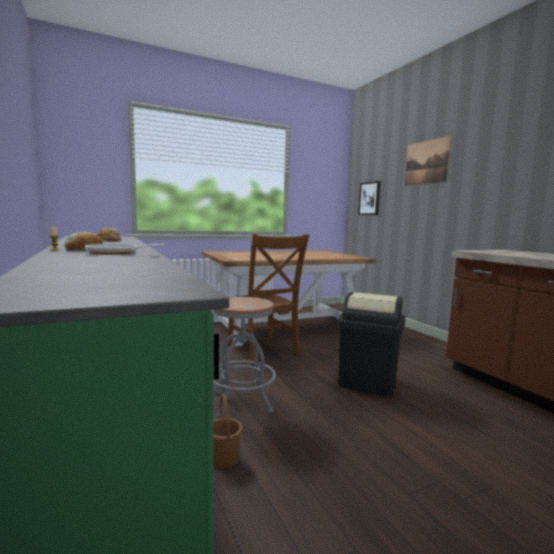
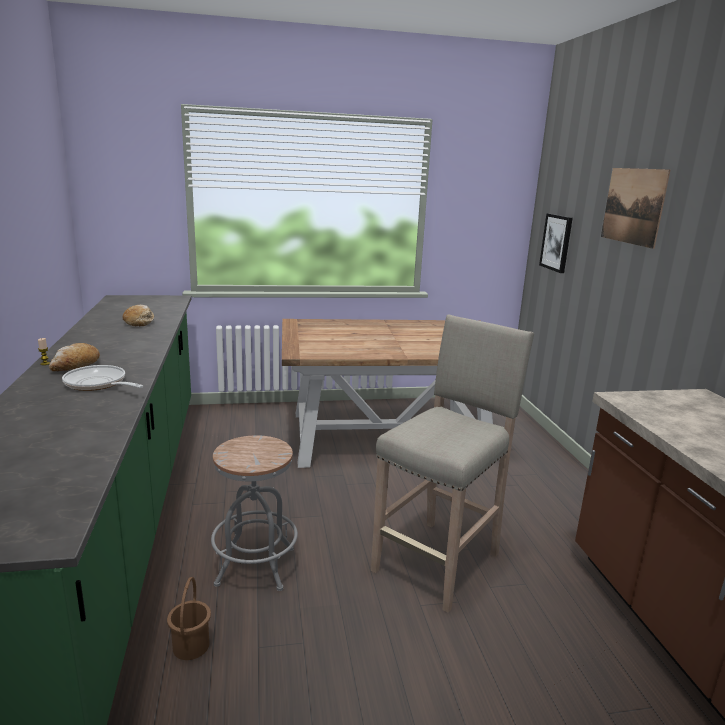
camera: 15 degrees right, 10 degrees up
brown chair [228,234,309,361] -> none
black trash can [337,292,405,396] -> beige stool [371,314,534,613]

